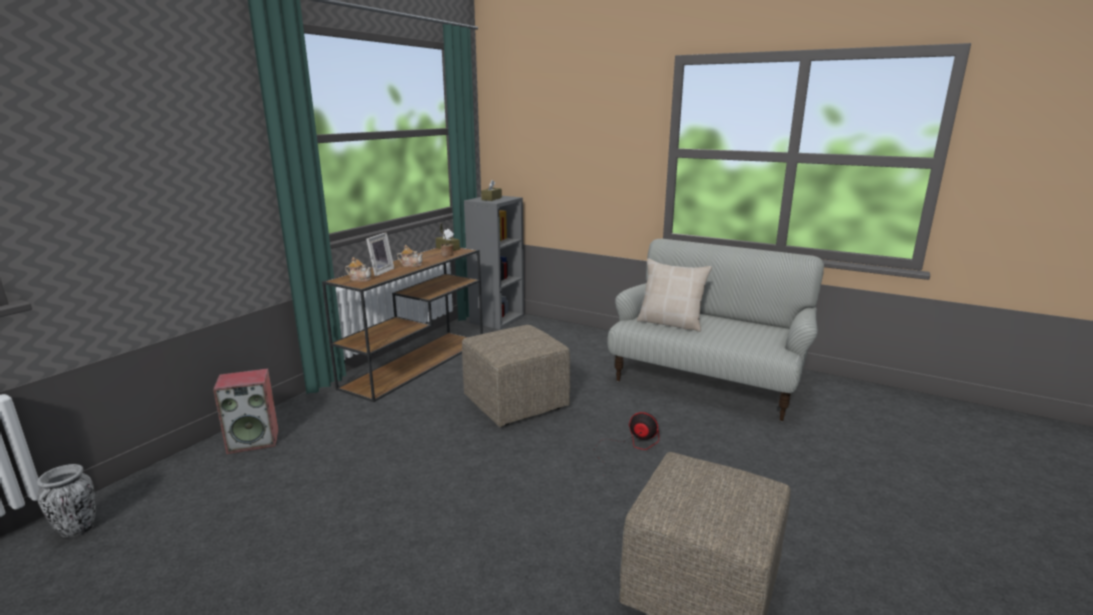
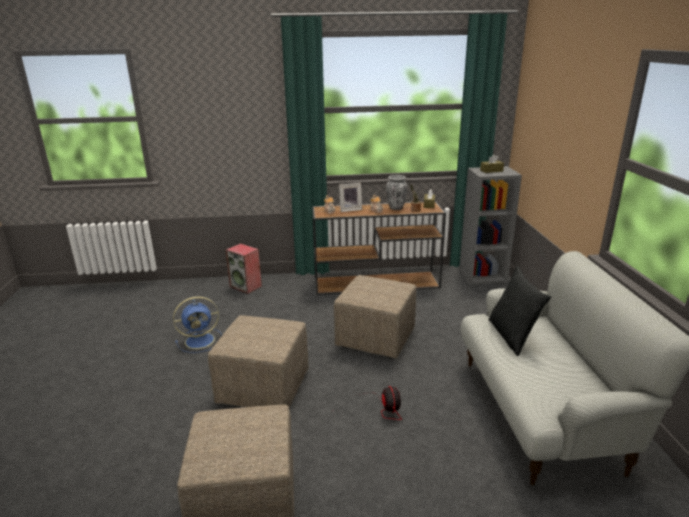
camera: 55 degrees right, 5 degrees up
vase [37,464,96,538] -> vase moved to [386,175,407,210]
beige pillow [637,258,712,332] -> black pillow [488,266,551,356]
none -> blue fan [173,297,222,353]
none -> beige ottoman [208,315,309,407]

